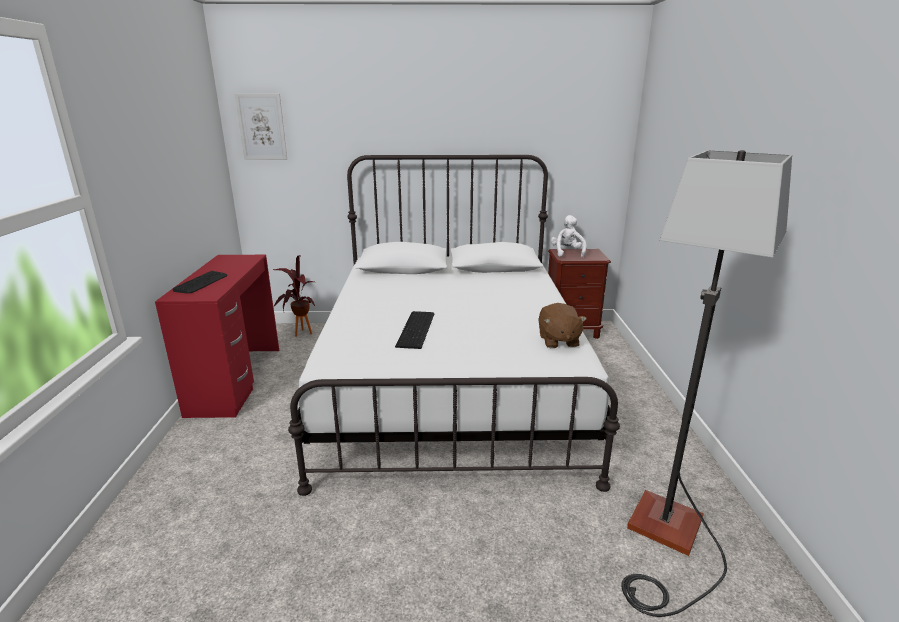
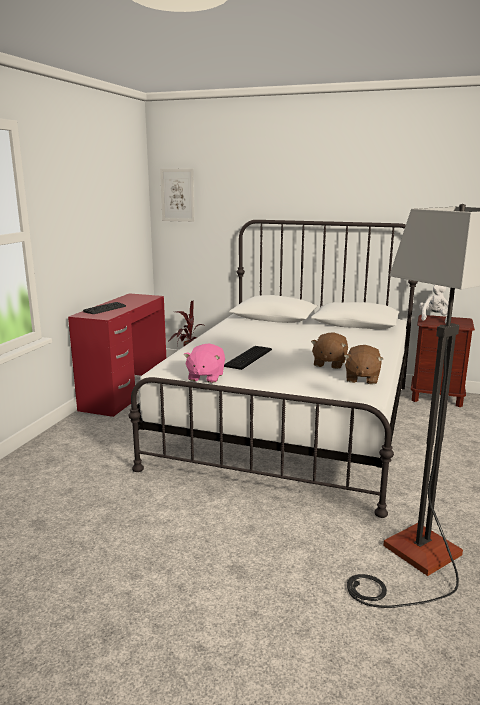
camera: 20 degrees right, 5 degrees down
none -> pink plush toy [184,343,225,383]
none -> brown plush toy [311,332,348,369]

